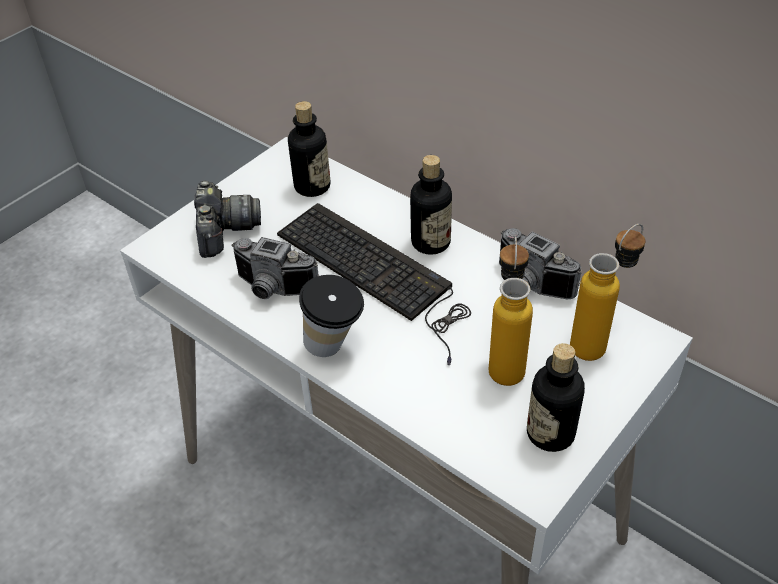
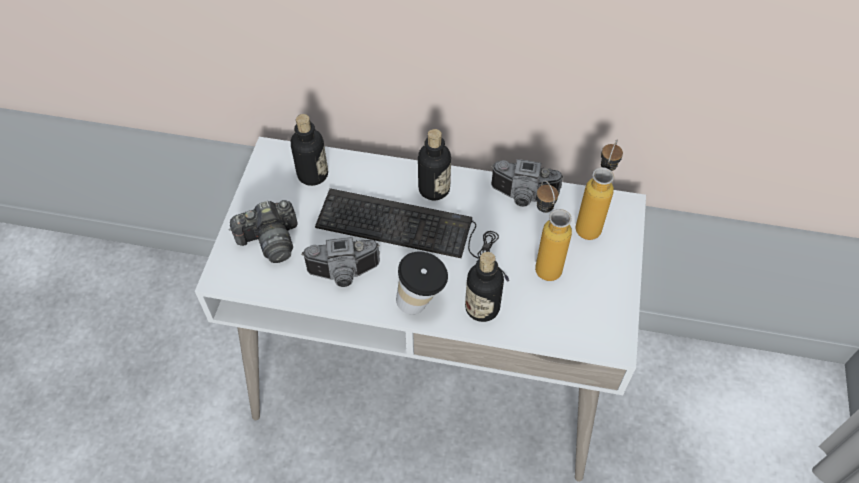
camera: 30 degrees left, 10 degrees up
camera [194,180,261,258] -> camera turned 105 degrees clockwise [229,200,298,263]
bottle [527,343,585,452] -> bottle moved to [465,252,504,322]

